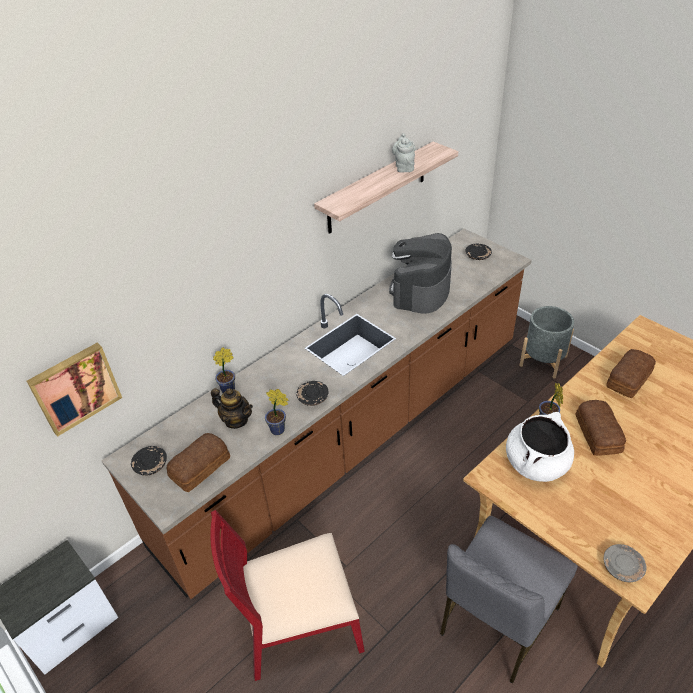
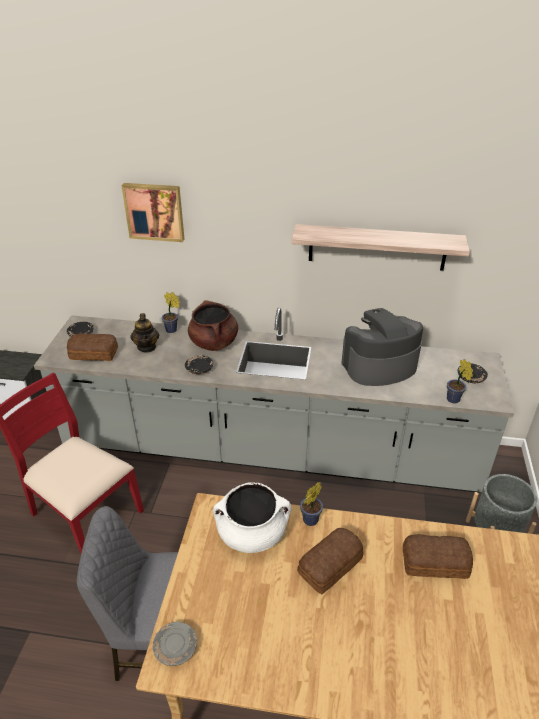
camera: 50 degrees right, 5 degrees down
picture [27,343,122,437] -> picture moved to [121,183,184,242]
brown counter [101,228,532,599] -> grey counter [34,308,514,492]
potted plant [265,389,288,435] -> potted plant moved to [447,359,473,403]
grey teapot [392,133,415,173] -> none
none -> brown cooking pot [188,300,238,351]

